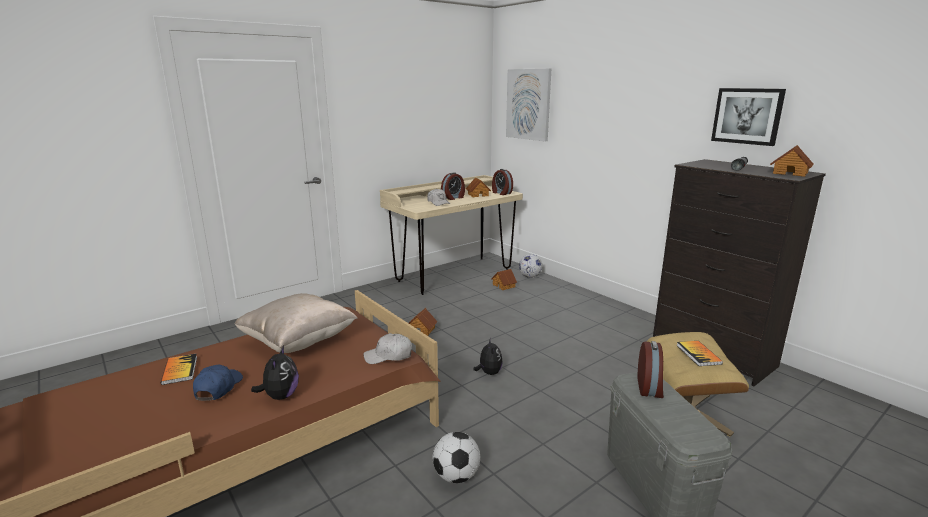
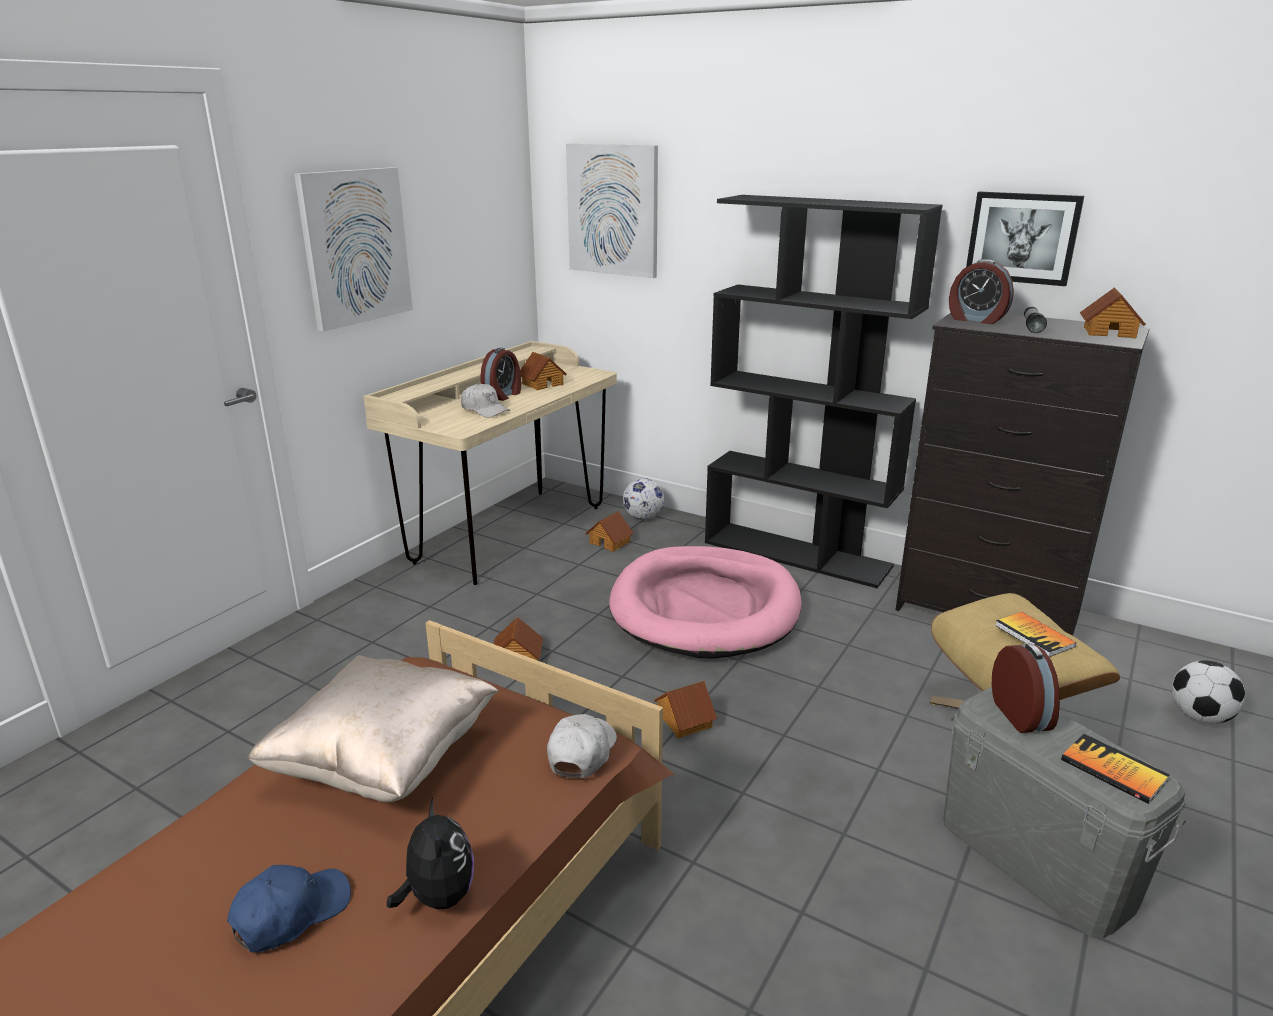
camera: 20 degrees left, 5 degrees up
book [161,354,197,385] -> book moved to [1061,734,1169,804]
blue cap [193,365,243,401] -> blue cap turned 60 degrees clockwise [227,865,351,953]
white cap [363,333,412,364] -> white cap turned 135 degrees clockwise [547,714,617,778]
football [433,432,480,483] -> football moved to [1172,661,1246,724]
plush toy [473,338,502,375] -> toy house [654,681,717,738]
alarm clock [492,169,513,195] -> alarm clock moved to [949,259,1014,324]
none -> picture [294,167,413,331]
none -> pink dog bed [609,546,802,658]
none -> black bookcase [705,195,943,588]

